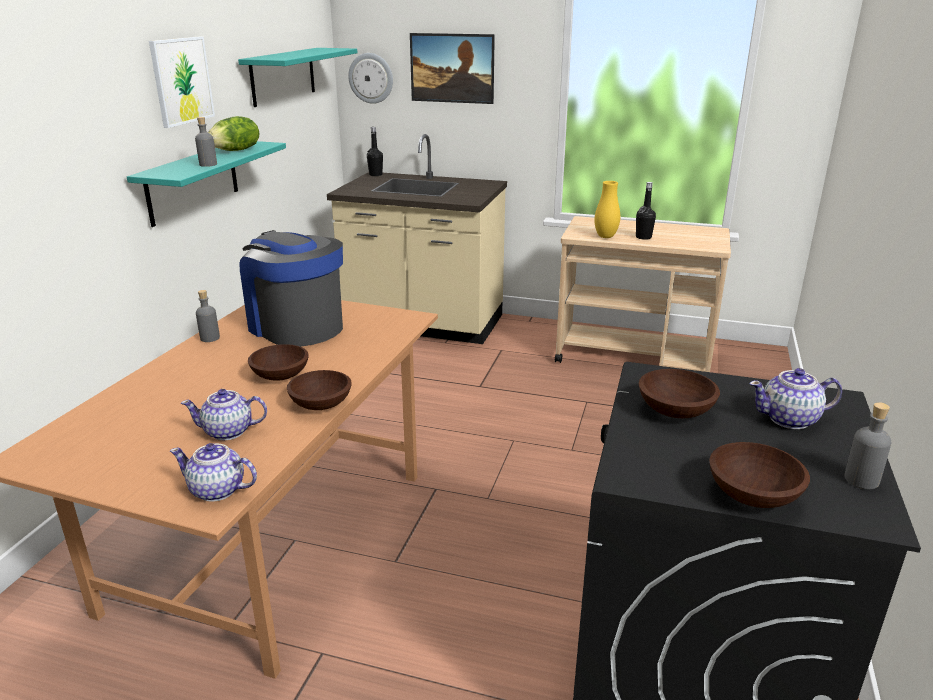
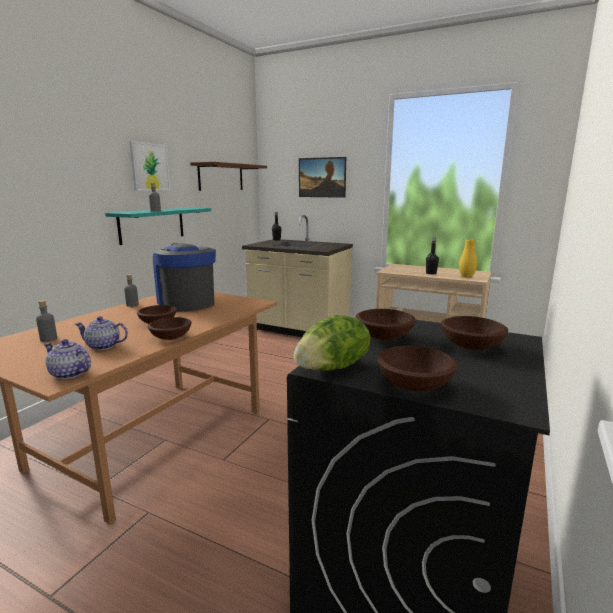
camera: 10 degrees right, 10 degrees down
lettuce [208,116,259,151] -> lettuce moved to [293,315,370,371]
turquoise shelf [238,48,357,107] -> brown shelf [190,162,267,191]
wall clock [348,53,393,104] -> none
yellow vase [594,181,620,238] -> yellow vase moved to [459,239,477,278]
teapot [749,368,842,429] -> brown bowl [441,316,508,350]
grey bottle [844,402,891,489] -> grey bottle moved to [36,300,57,342]

